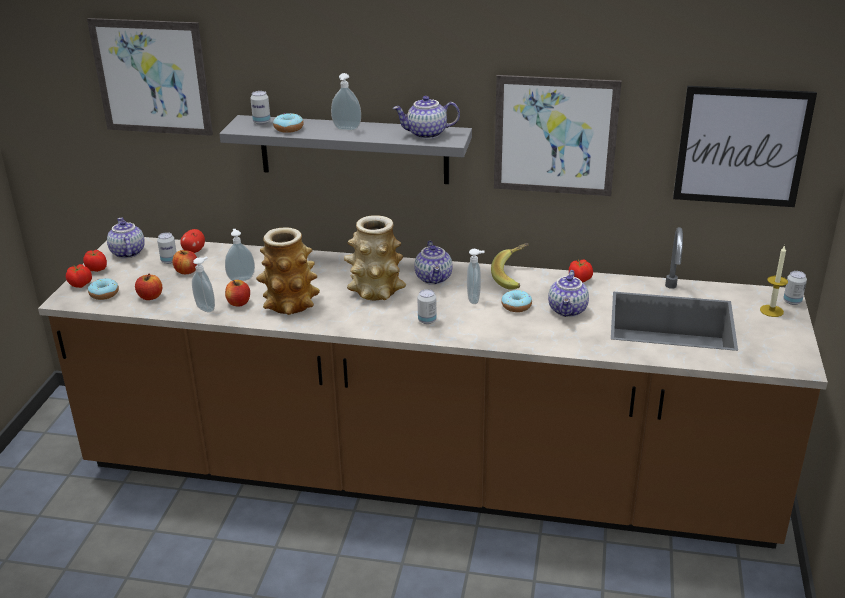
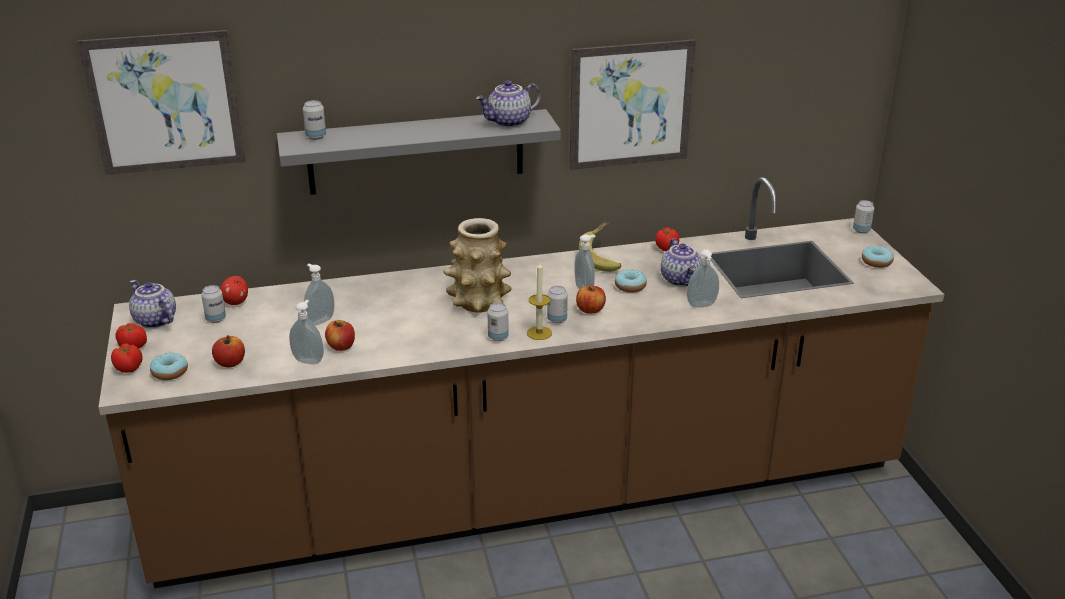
camera: 25 degrees left, 0 degrees up
apple [172,250,198,274] -> apple moved to [576,286,606,314]
vase [256,227,320,315] -> none
donut [273,113,304,133] -> donut moved to [862,245,894,268]
soap dispenser [331,73,361,130] -> soap dispenser moved to [687,250,719,308]
teapot [414,241,452,285] -> none
picture [673,86,817,207] -> none
candle [760,245,788,317] -> candle moved to [527,262,552,340]
none -> can [487,303,509,341]

